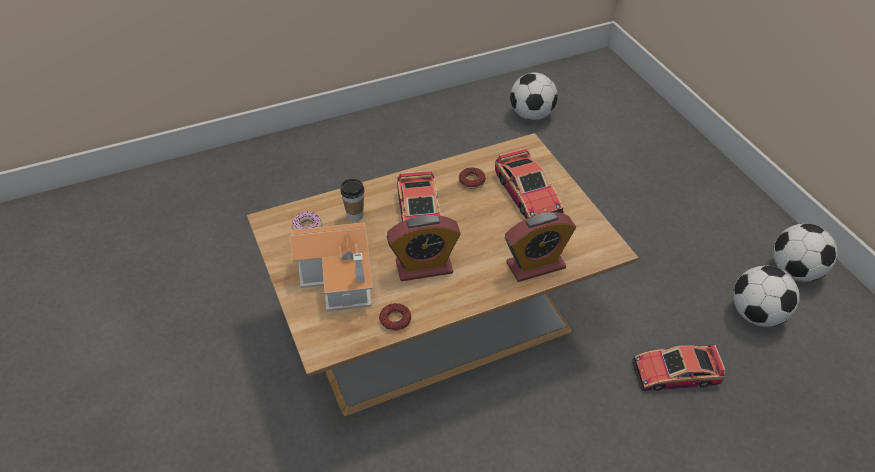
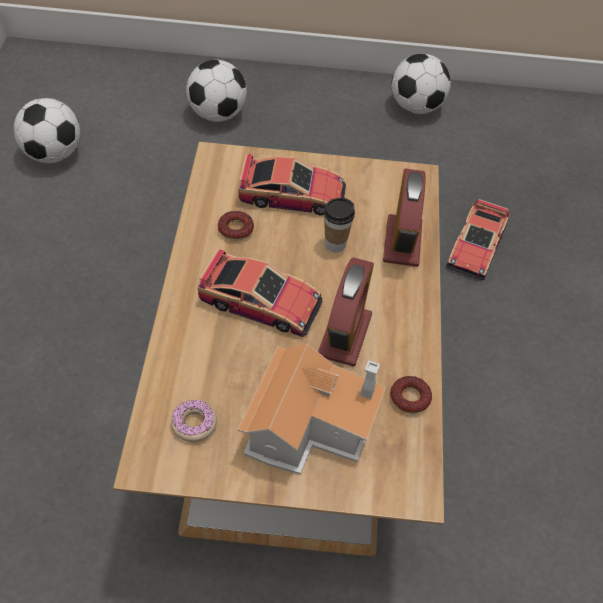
camera: 65 degrees left, 5 degrees up
cup [340,179,365,222] -> cup moved to [324,198,355,252]
football [733,266,800,327] -> football moved to [186,60,247,122]

